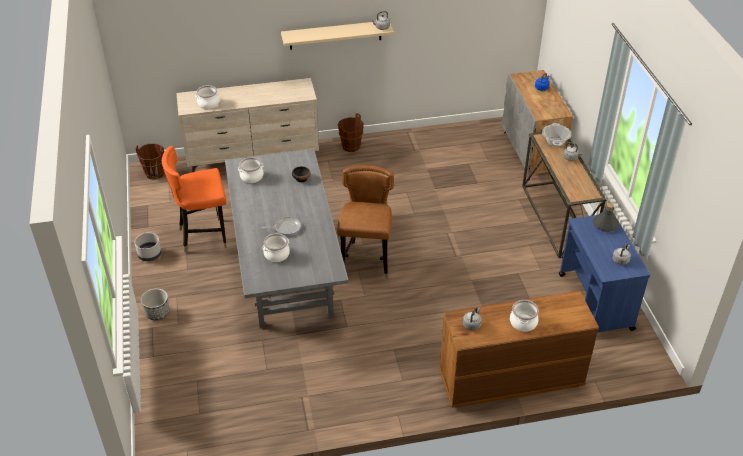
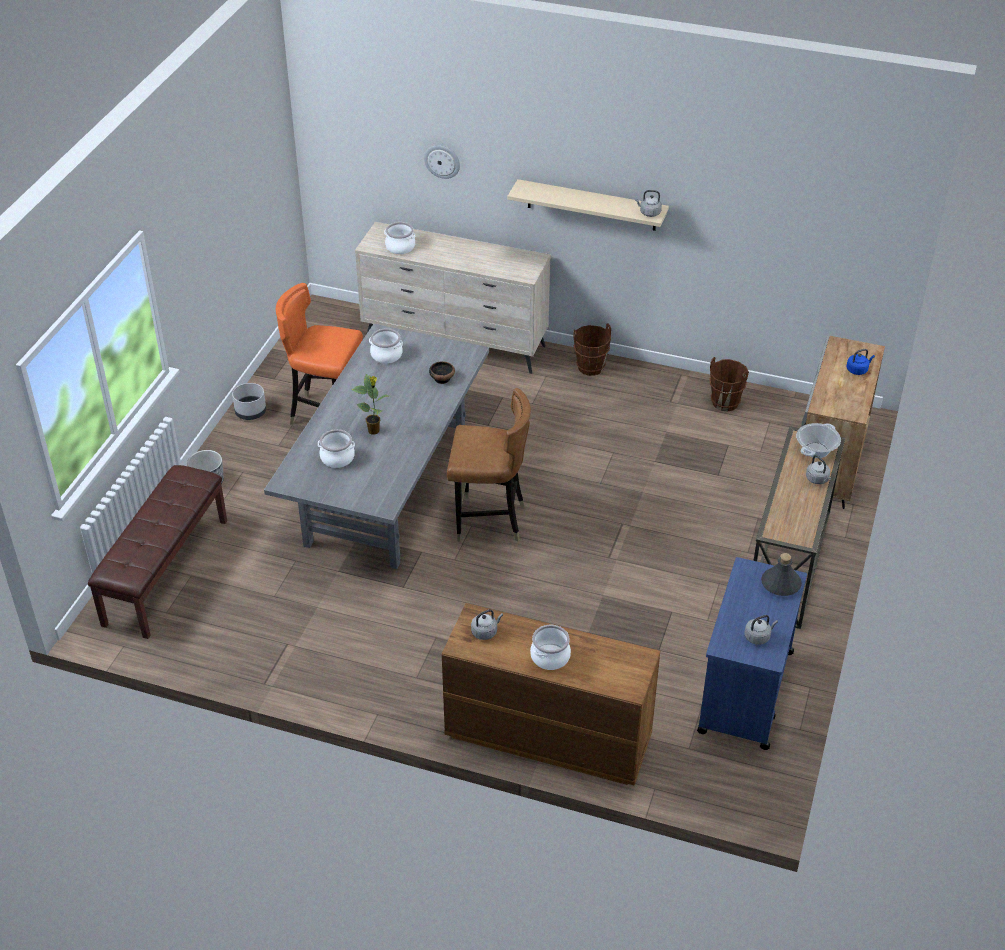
camera: 30 degrees right, 0 degrees up
brown bucket [136,143,164,180] -> brown bucket moved to [709,357,749,412]
frying pan [262,217,301,236] -> potted plant [352,374,389,435]
brown chair [337,165,394,279] -> brown chair turned 60 degrees clockwise [447,388,531,542]
none -> brown bench [88,465,227,639]
none -> wall clock [424,145,460,179]

